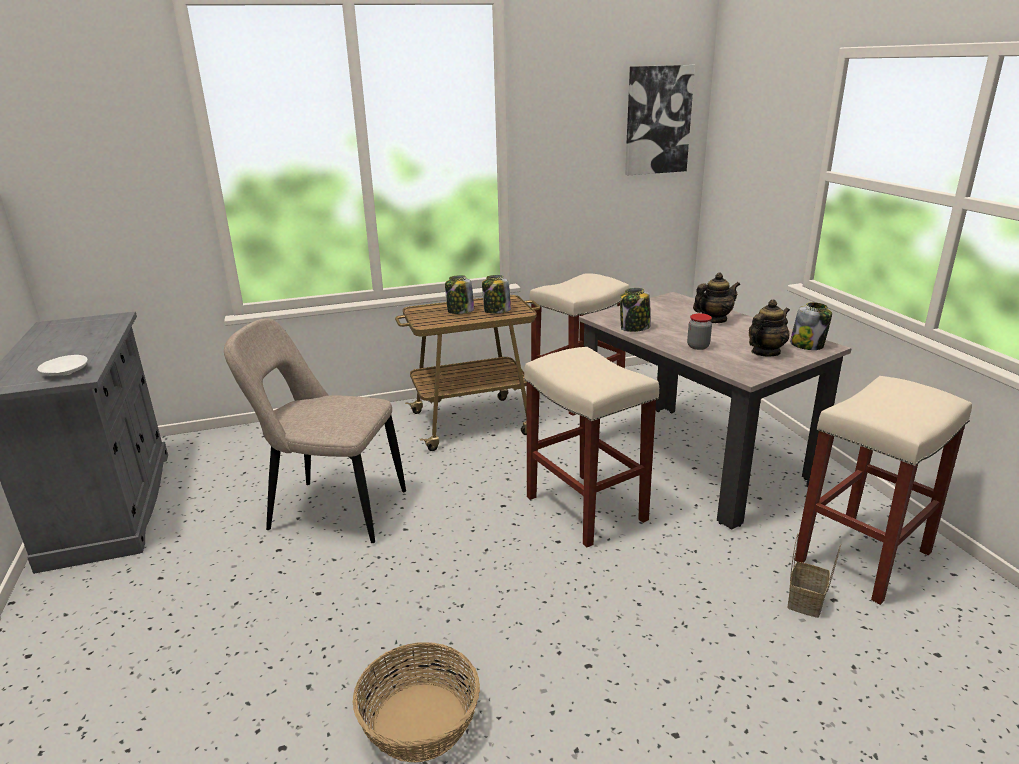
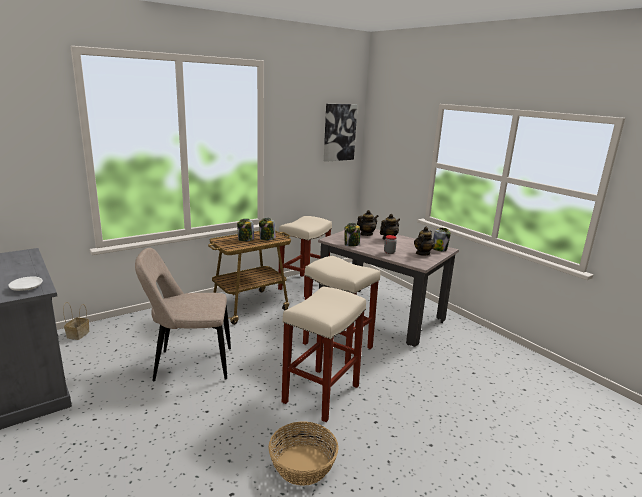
camera: 20 degrees left, 5 degrees down
basket [788,533,841,618] -> basket moved to [63,302,90,340]
beige stool [794,376,972,605] -> beige stool moved to [282,286,366,422]
none -> teapot [357,210,378,236]

